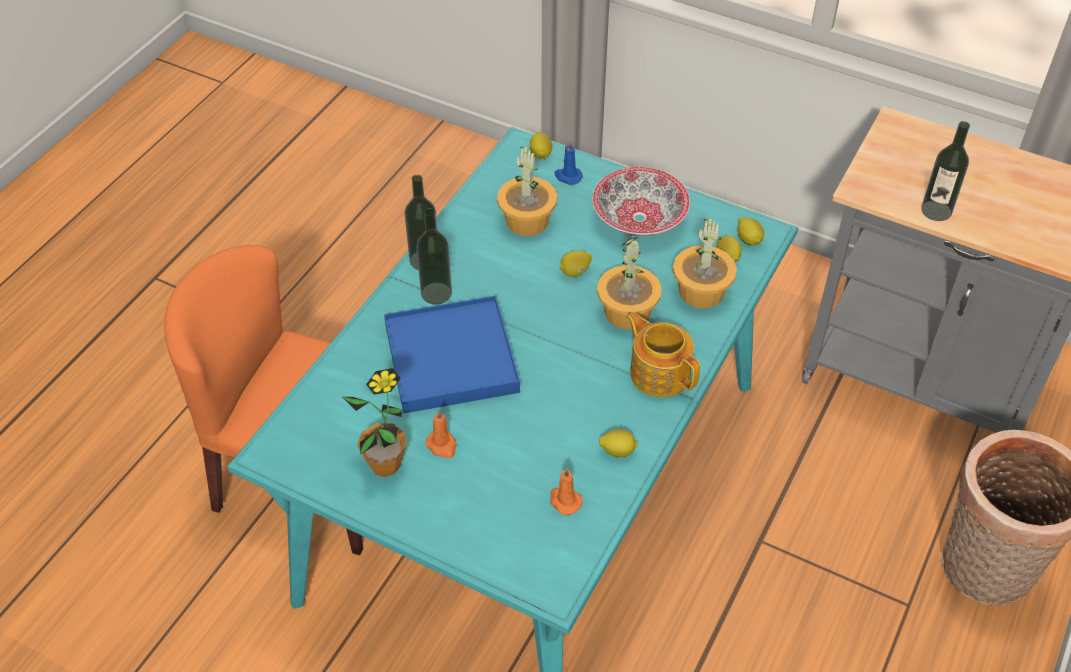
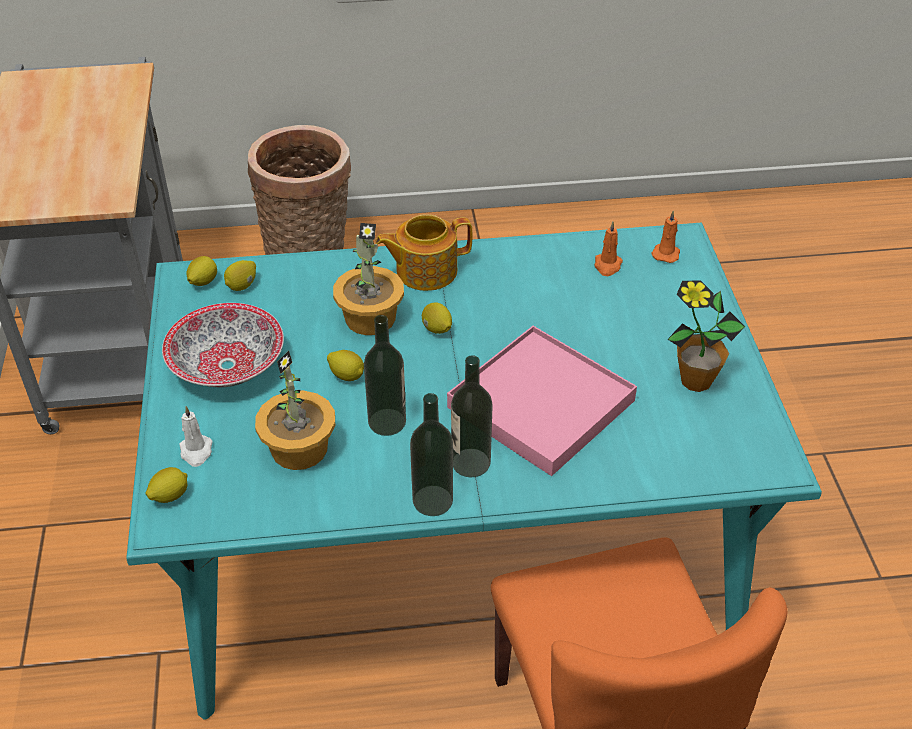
camera: 125 degrees left, 5 degrees down
blue tray [384,296,520,413] -> pink tray [447,326,637,476]
orange candle [425,410,457,458] -> orange candle moved to [652,211,680,263]
blue candle [554,141,583,185] -> white candle [179,406,213,467]
lemon [599,429,638,457] -> lemon moved to [422,303,452,334]
teapot [626,312,700,397] -> teapot turned 60 degrees clockwise [375,214,473,291]
potted plant [673,218,737,309] -> none
bottle [921,121,970,221] -> bottle moved to [364,315,406,436]

